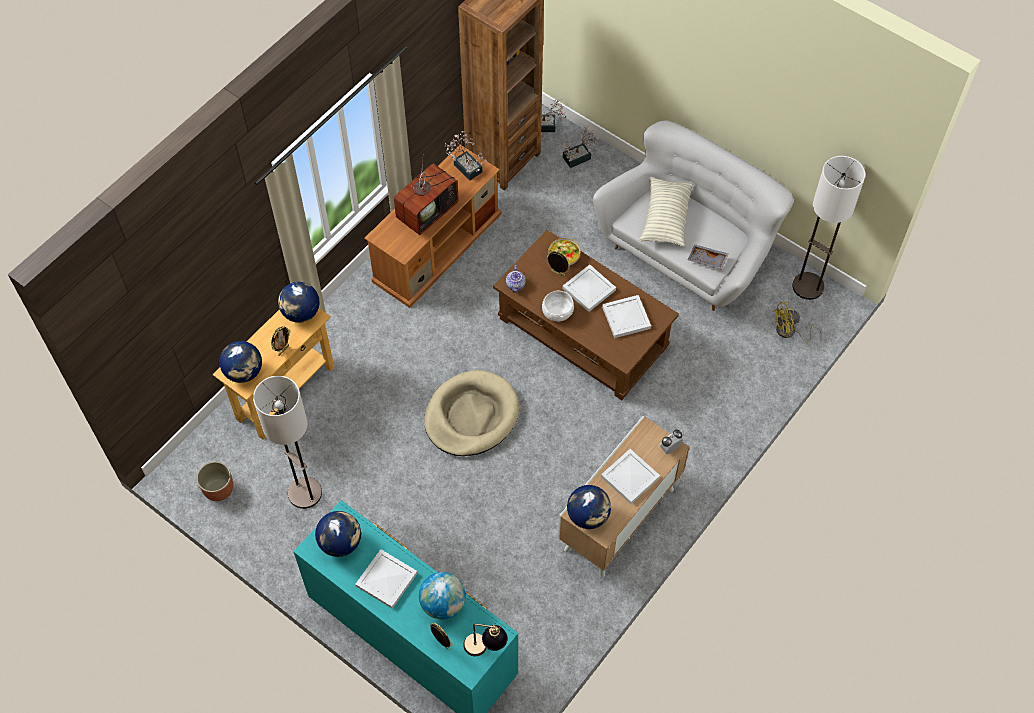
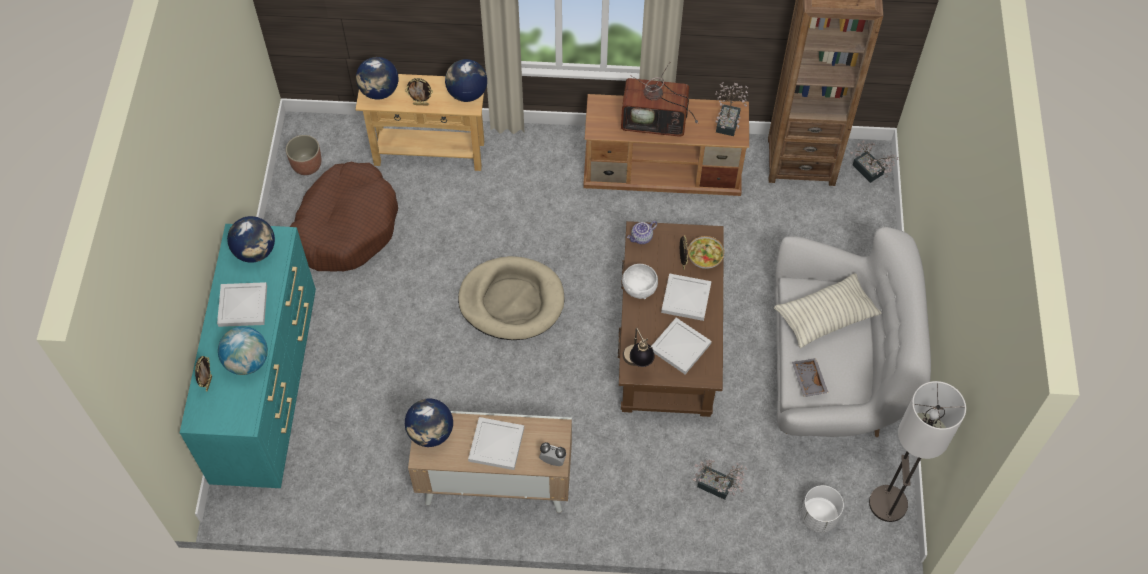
camera: 55 degrees right, 0 degrees up
floor lamp [253,376,322,509] -> brown dog bed [290,162,398,272]
table lamp [463,622,508,656] -> table lamp moved to [623,327,655,367]
potted plant [560,125,599,168] -> potted plant moved to [692,460,747,500]
yellow fan [773,302,822,343] -> white planter [800,485,844,533]

